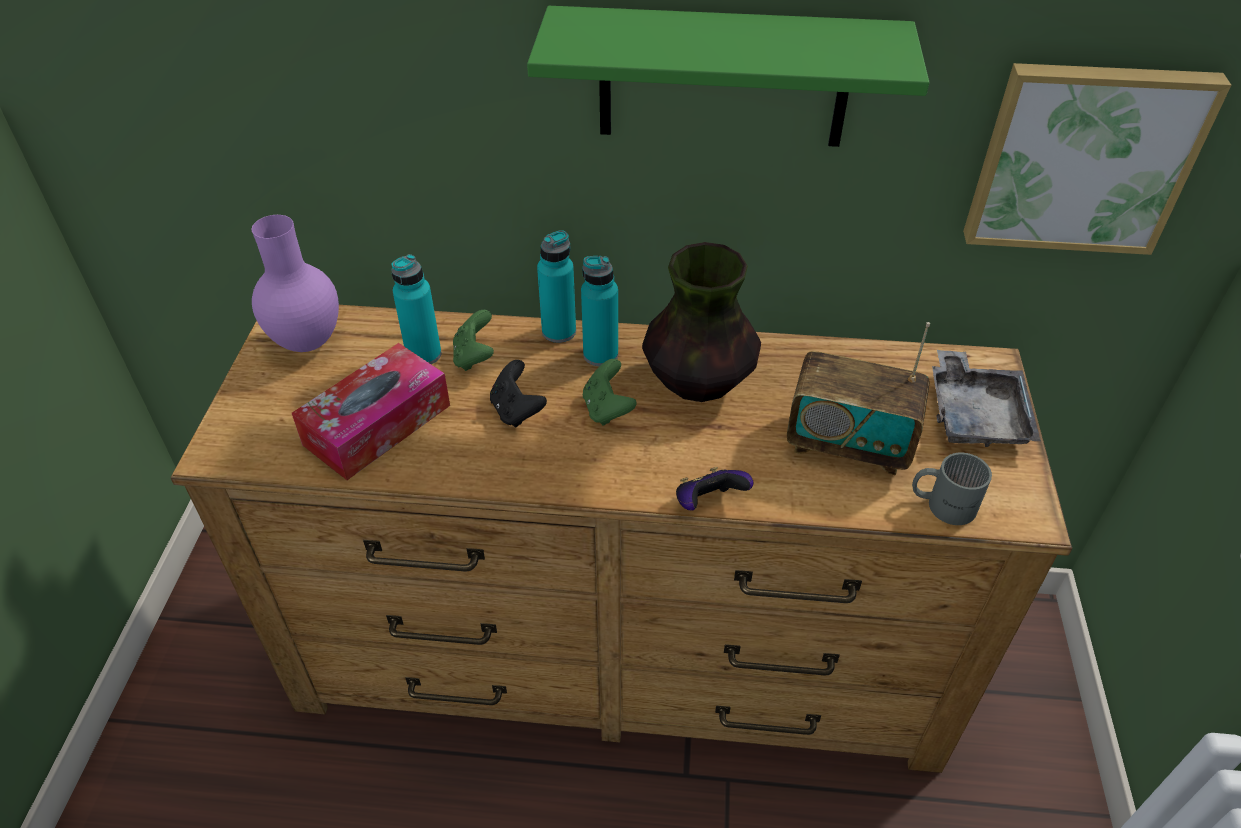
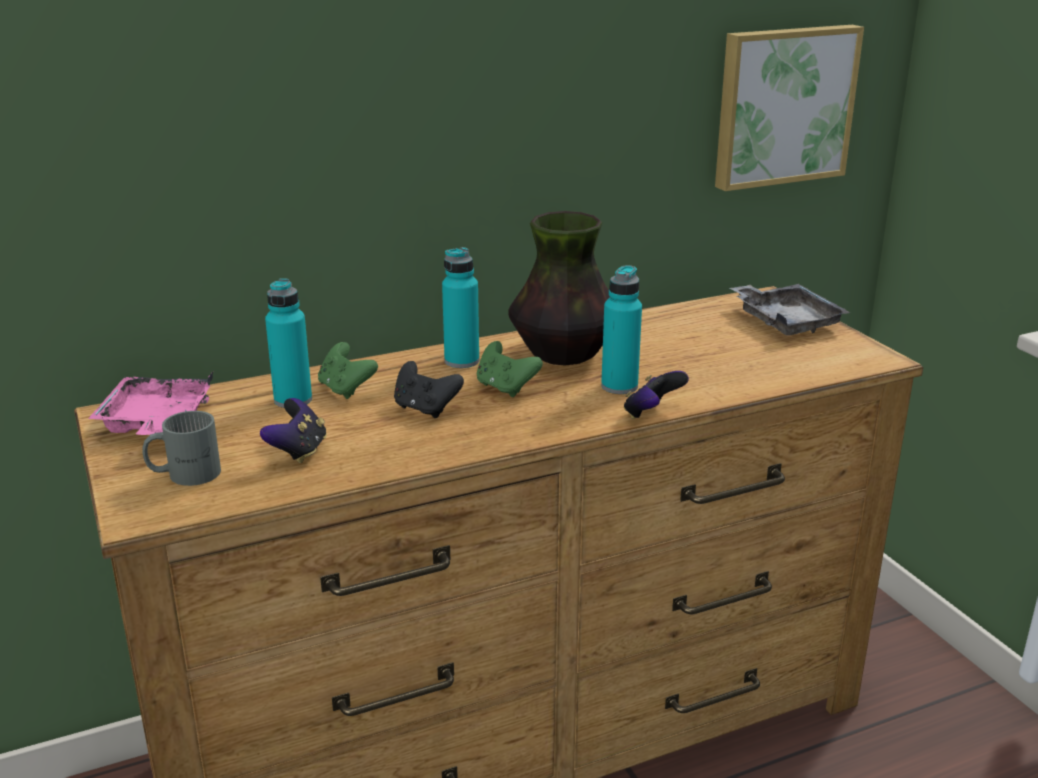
camera: 30 degrees left, 20 degrees down
purple vase [252,215,339,352] -> pink tray [88,372,213,435]
tissue box [292,343,450,480] -> game controller [260,398,327,463]
green shelf [527,6,929,147] -> none
turquoise bottle [537,230,576,343] -> turquoise bottle moved to [601,265,642,394]
radio [787,322,930,476] -> none
grey mug [912,453,992,525] -> grey mug moved to [142,411,221,486]

